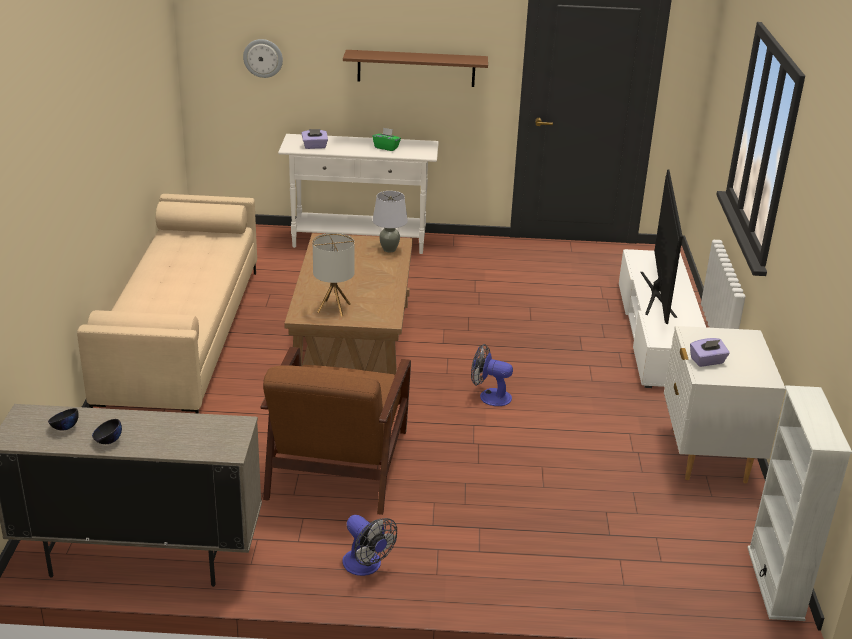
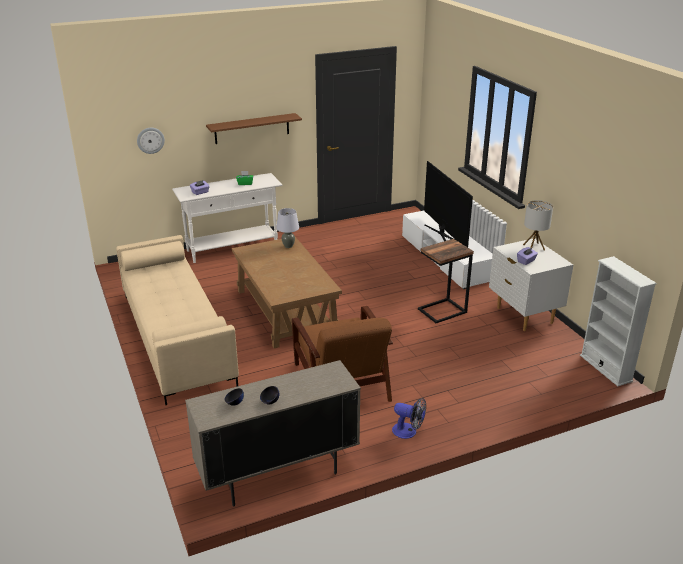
camera: 25 degrees left, 0 degrees up
table lamp [313,233,355,317] -> table lamp moved to [523,200,553,251]
fan [471,344,513,406] -> none
none -> side table [418,239,474,323]

